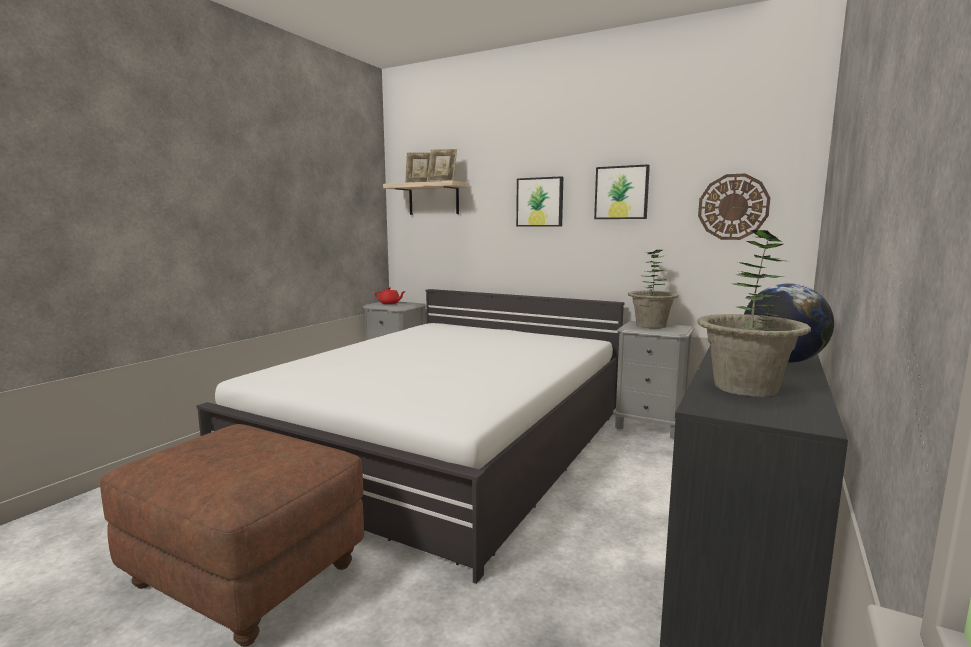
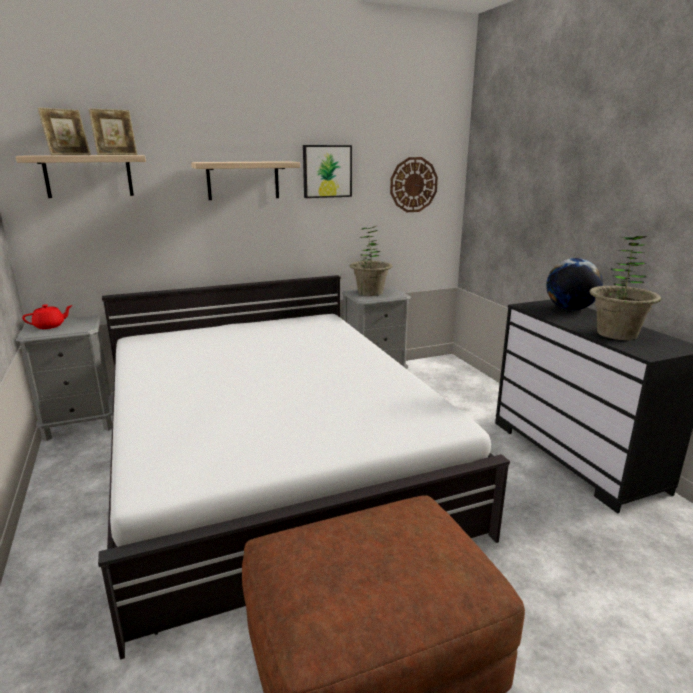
camera: 50 degrees left, 10 degrees up
picture [516,176,563,227] -> shelf [191,161,300,200]

